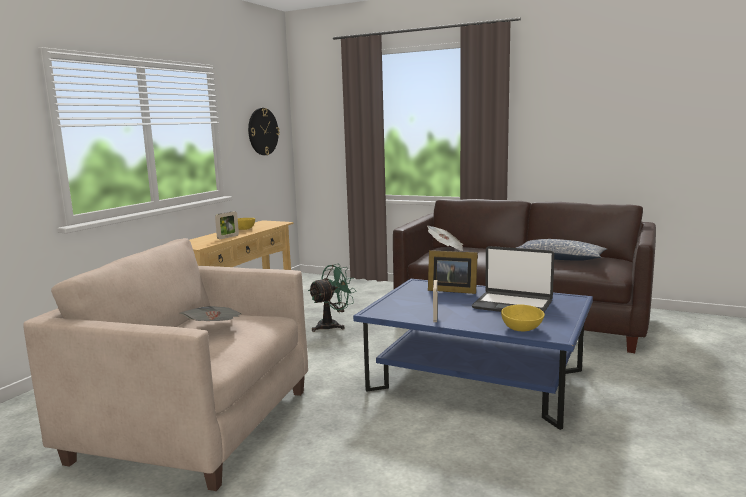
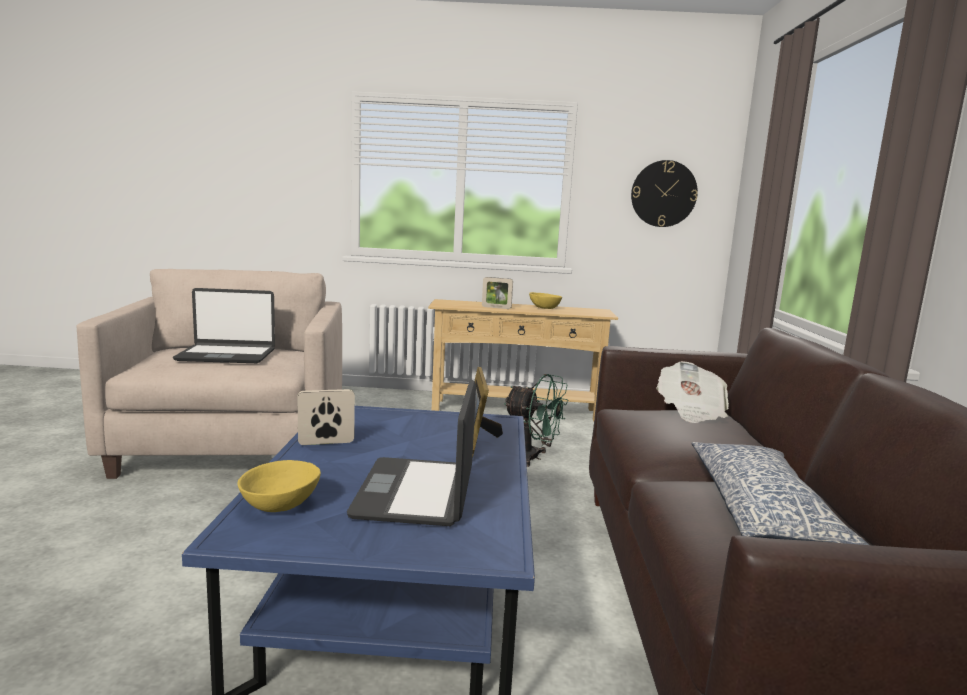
camera: 65 degrees right, 0 degrees up
newspaper [180,306,241,321] -> laptop [173,288,275,363]

